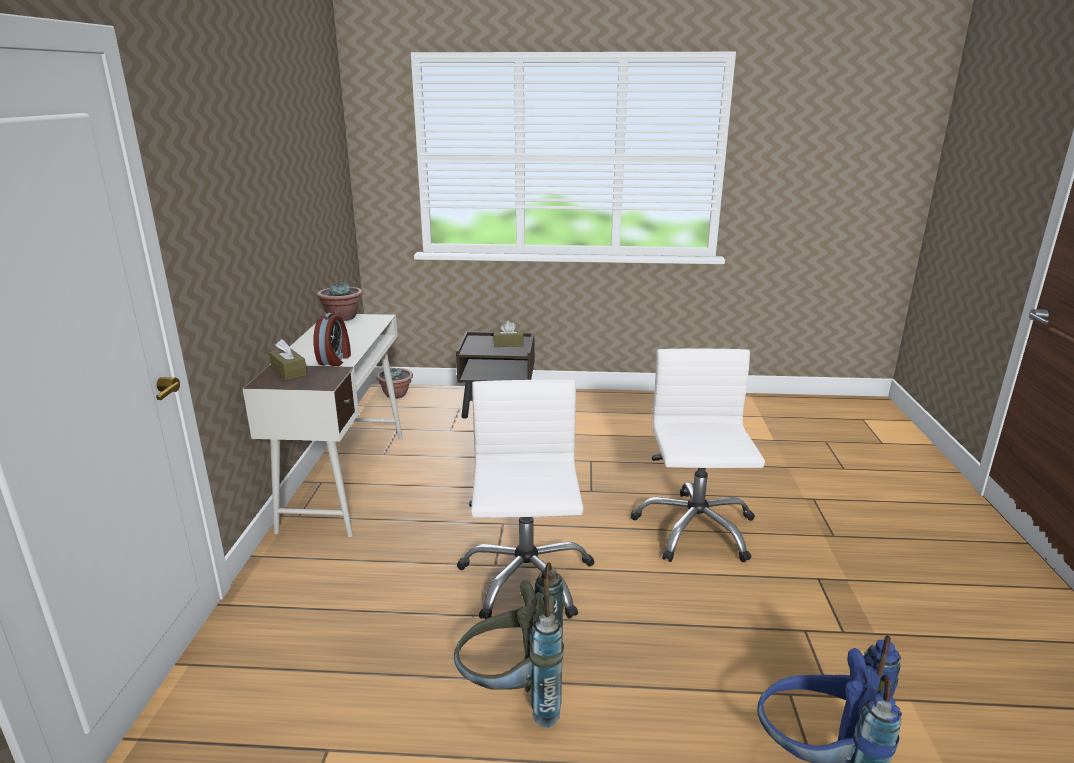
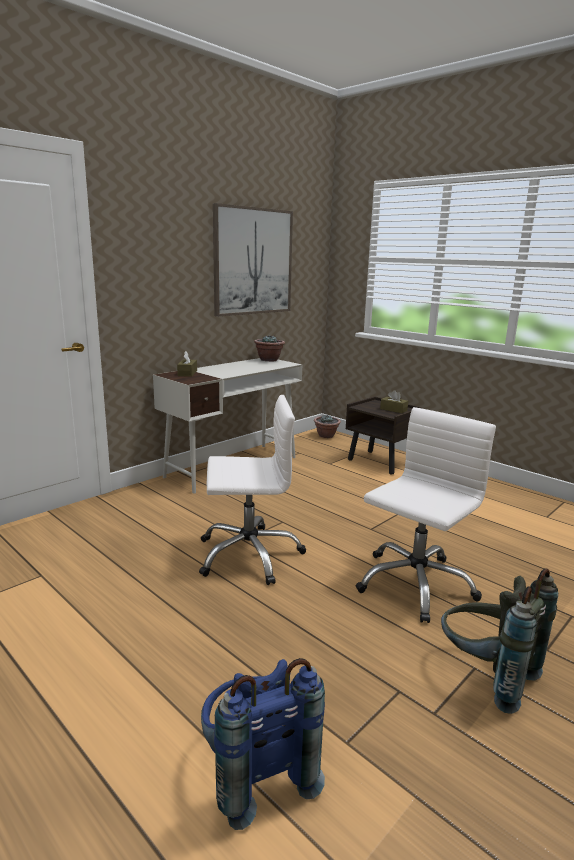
camera: 40 degrees right, 5 degrees down
alarm clock [314,313,351,366] -> none
grey backpack [454,562,565,728] -> grey backpack moved to [441,568,558,714]
white office chair [457,380,594,619] -> white office chair turned 45 degrees clockwise [199,395,306,585]
none -> picture [213,203,293,316]

